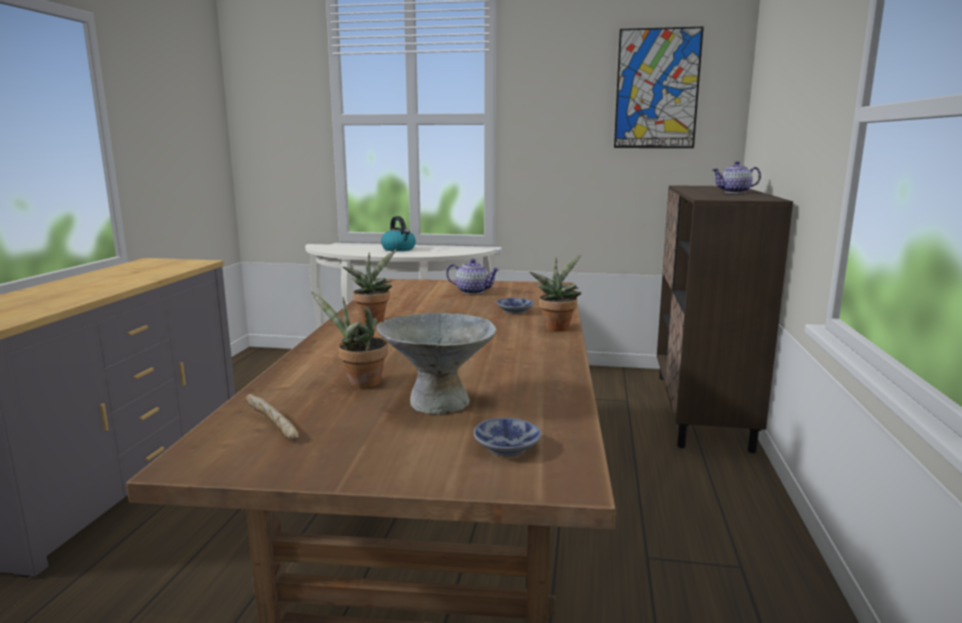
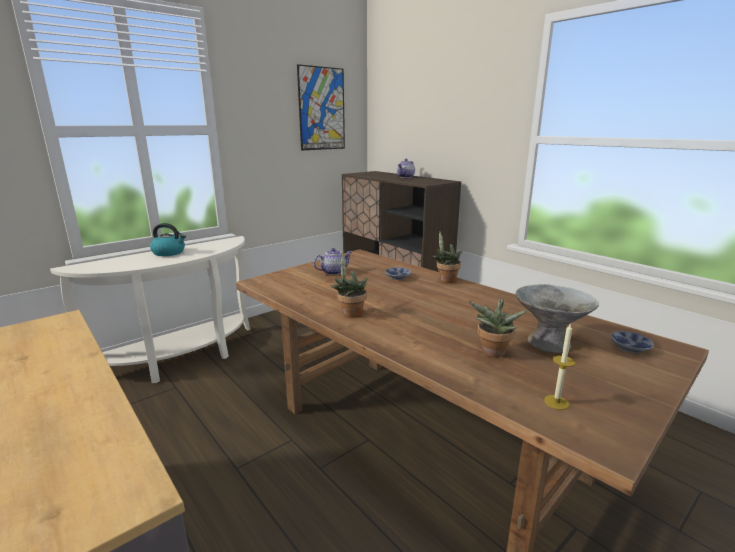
camera: 50 degrees left, 5 degrees up
bread [245,394,299,441] -> candle [544,324,575,410]

